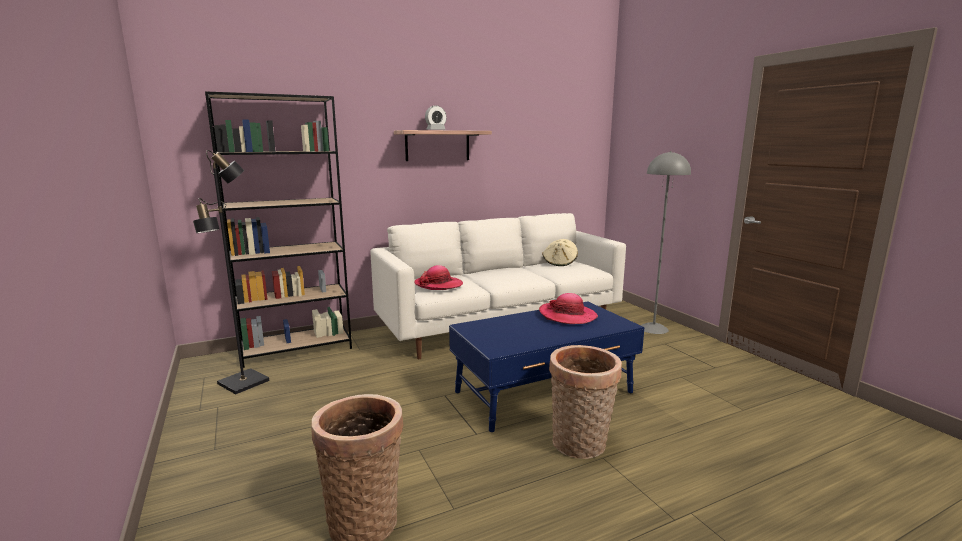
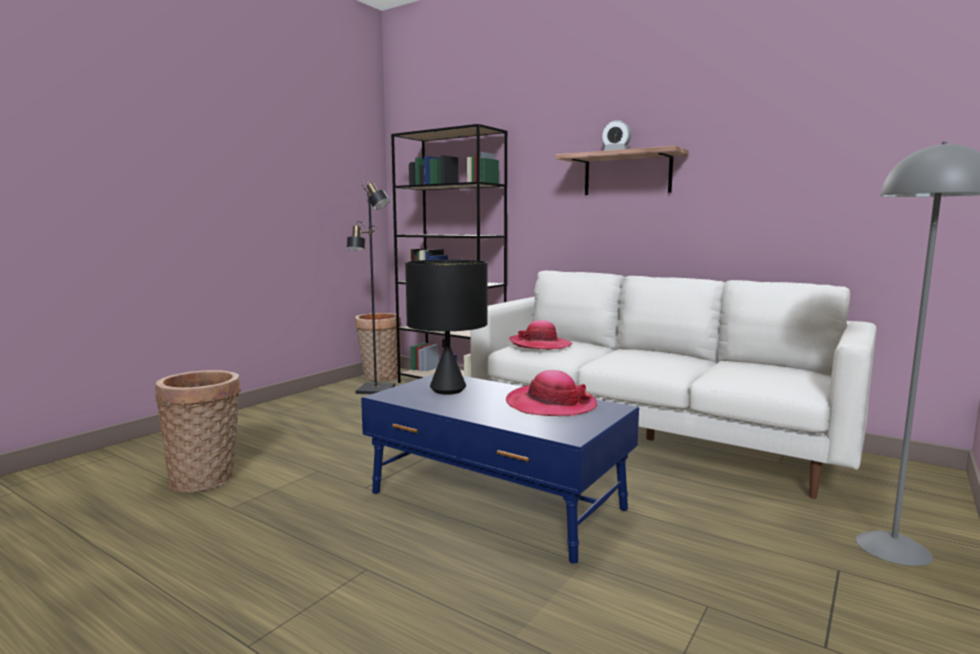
camera: 60 degrees right, 5 degrees down
beige hat [542,239,578,266] -> none
basket [549,345,622,459] -> basket moved to [355,313,401,381]
none -> black table lamp [405,260,487,395]

